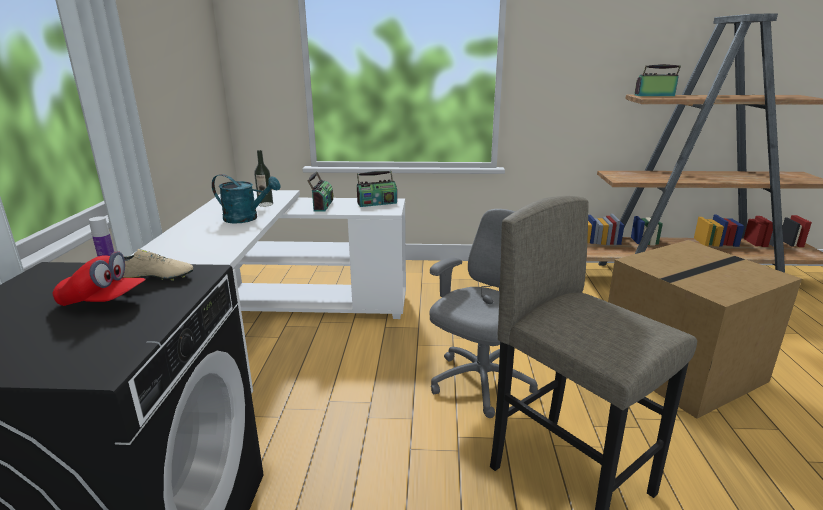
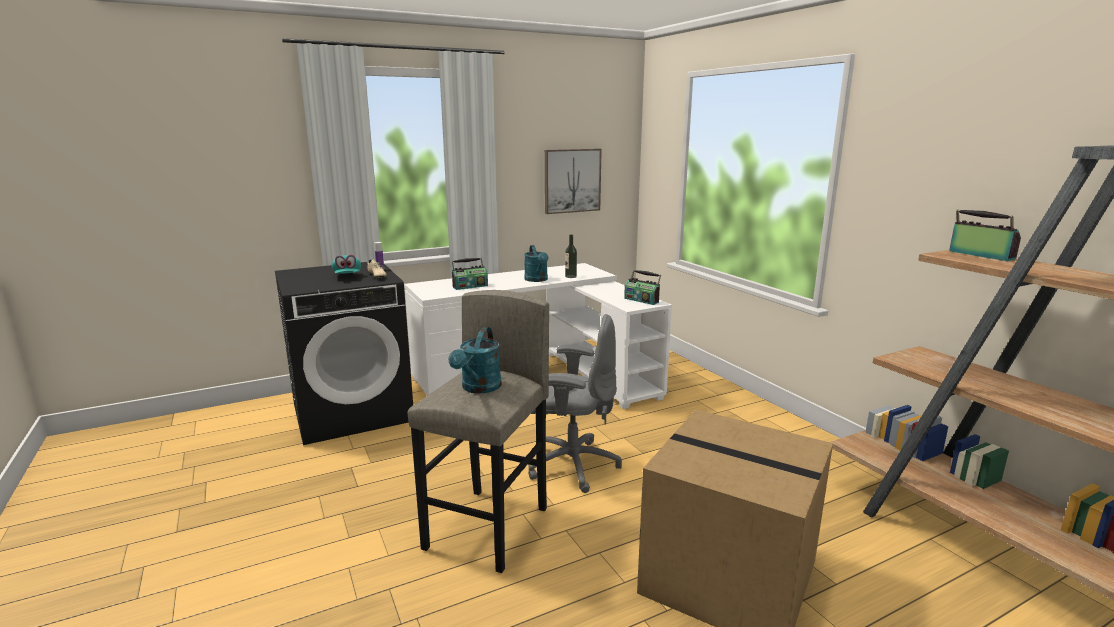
camera: 60 degrees right, 5 degrees down
red cap [52,251,146,306] -> turquoise cap [332,255,361,274]
radio [308,171,333,212] -> radio moved to [452,258,488,290]
none -> turquoise watering can [449,327,502,394]
none -> picture [545,149,602,214]

